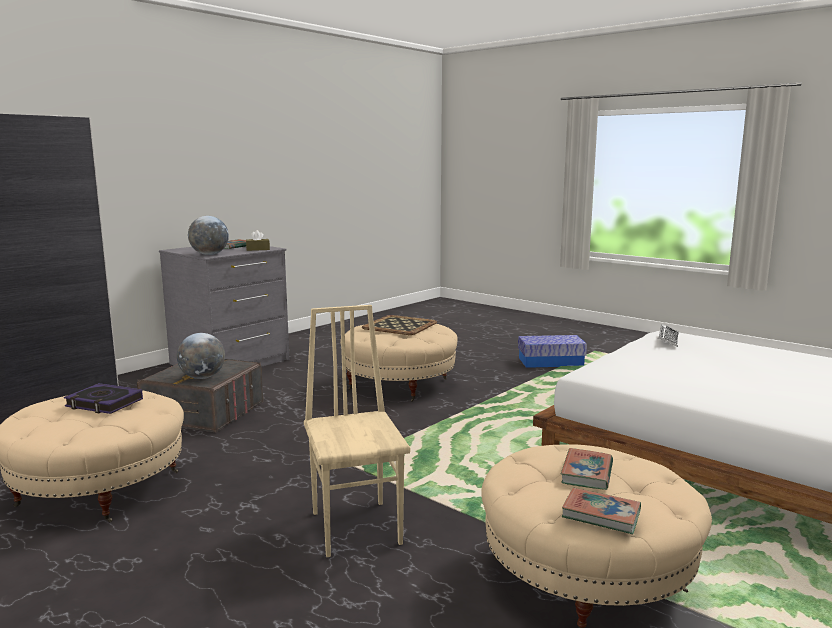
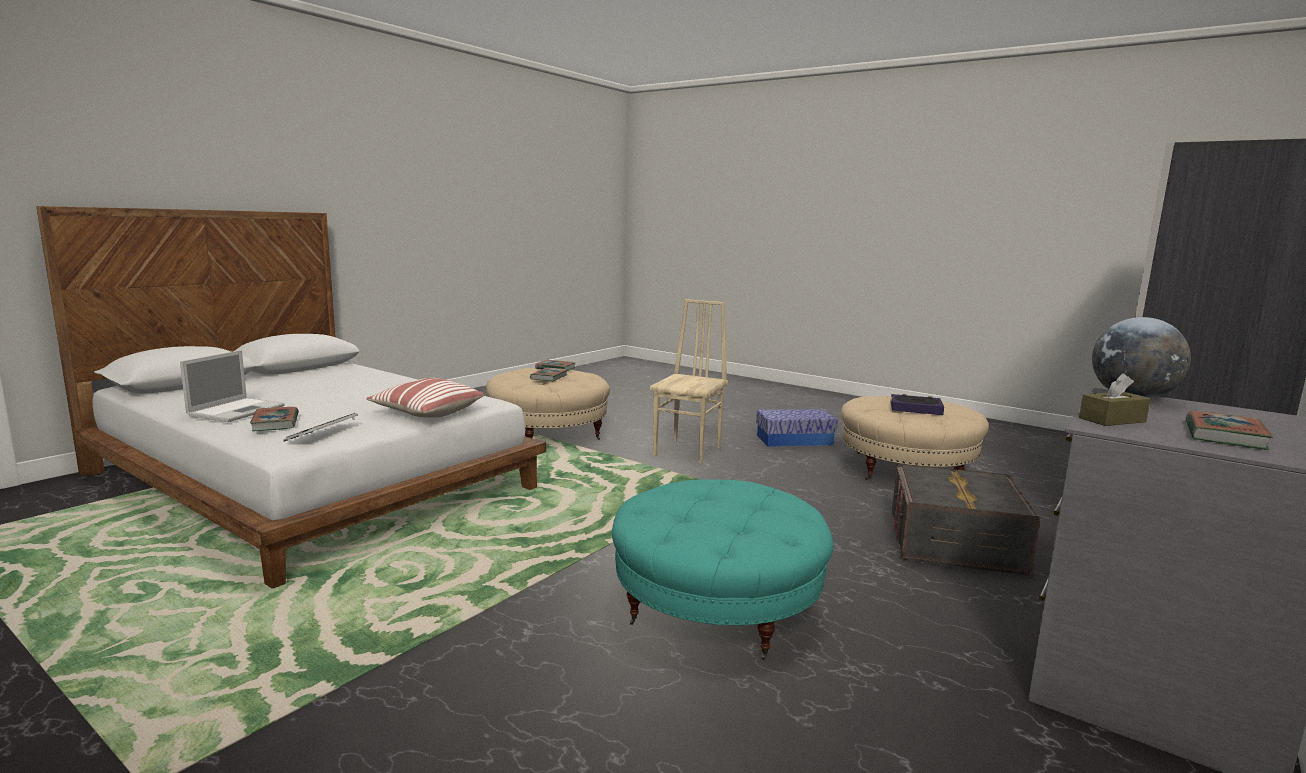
camera: 175 degrees right, 0 degrees up
globe [177,333,225,379] -> none
beige chair [304,305,410,557] -> beige chair turned 135 degrees counterclockwise [650,299,728,464]
beige ottoman [340,324,458,402] -> turquoise ottoman [612,479,833,660]
tray [362,315,437,335] -> none
storage box [518,335,587,368] -> storage box moved to [756,409,838,447]
none -> laptop [180,350,285,422]
none -> book [250,407,299,431]
none -> pillow [366,378,484,418]

